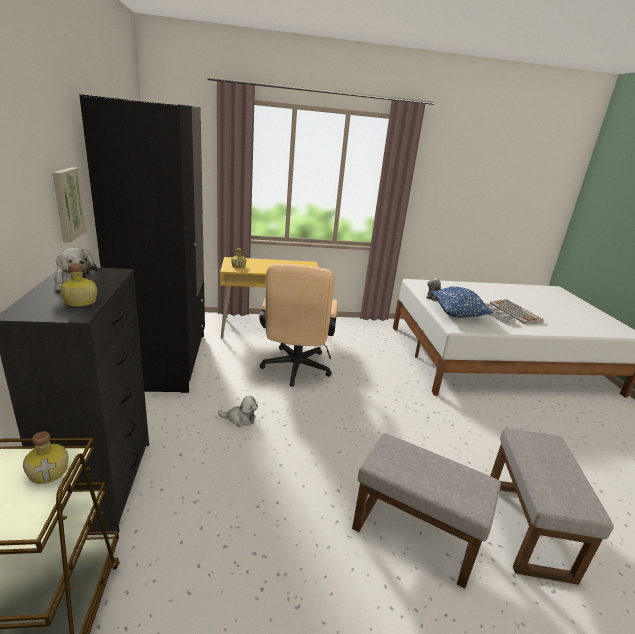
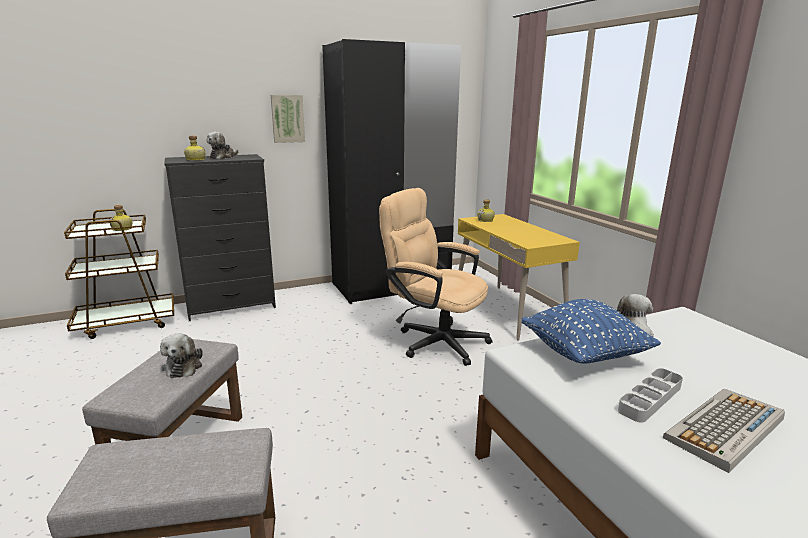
camera: 75 degrees right, 5 degrees down
plush toy [218,396,258,427] -> plush toy moved to [160,333,203,378]
beige office chair [259,263,338,387] -> beige office chair turned 45 degrees clockwise [379,188,493,366]

